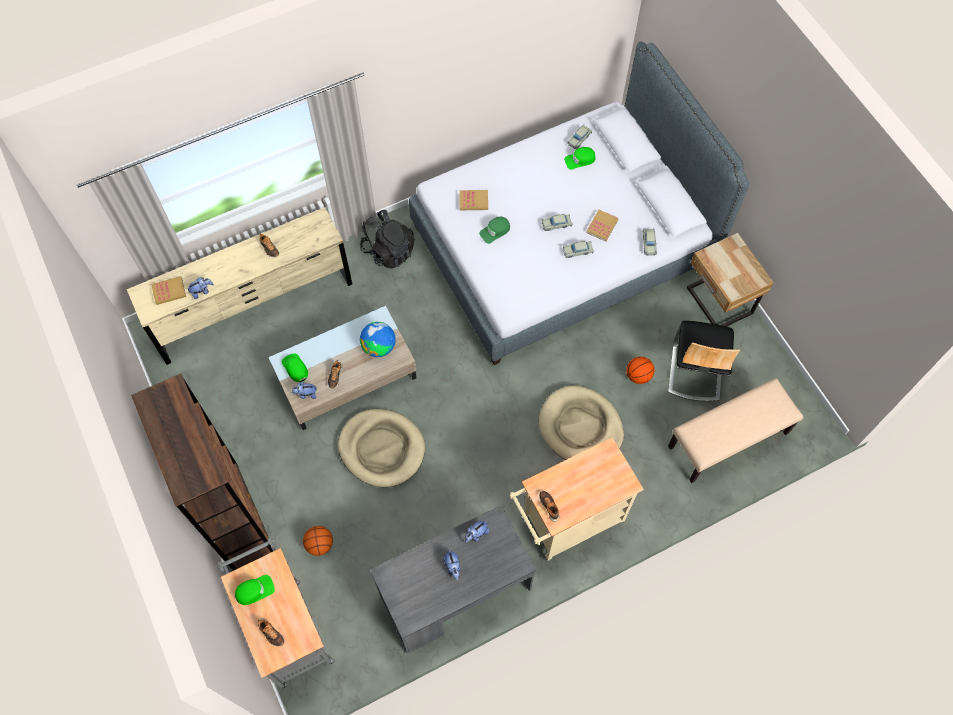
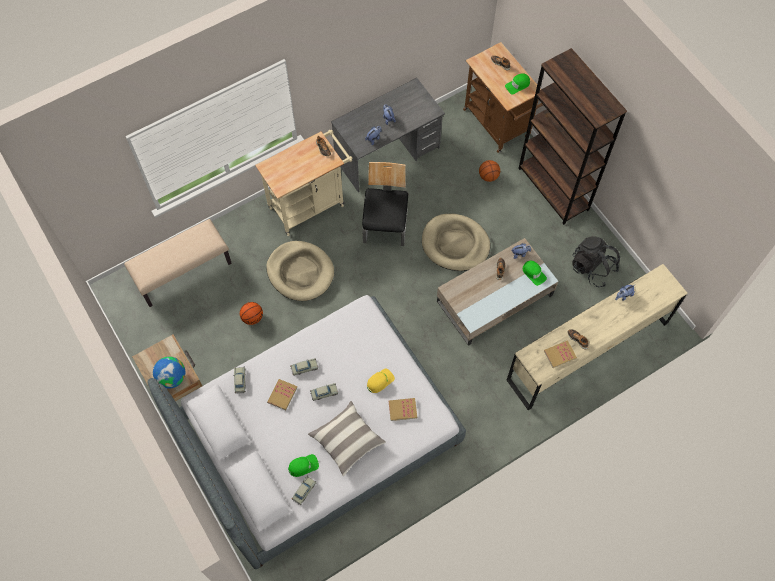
camera: 175 degrees right, 0 degrees up
book [151,276,186,305] -> book moved to [544,340,577,368]
grey cart [217,538,335,688] -> brown cart [463,42,543,153]
black backpack [360,210,414,269] -> black backpack moved to [572,236,620,287]
globe [360,322,396,357] -> globe moved to [153,357,185,389]
green cap [479,217,510,244] -> yellow cap [367,369,395,393]
chair [668,321,740,401] -> chair moved to [362,162,408,246]
none -> pillow [308,401,386,476]

